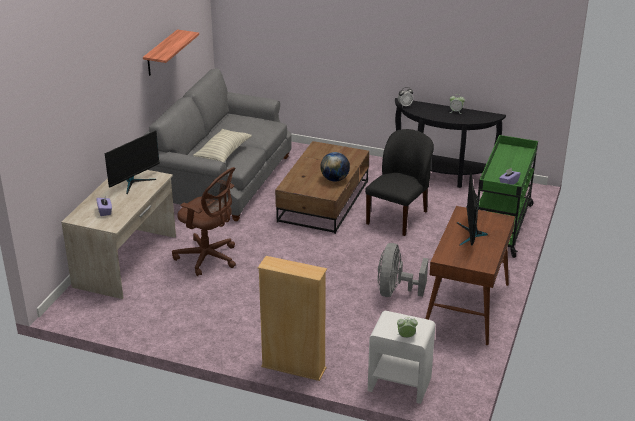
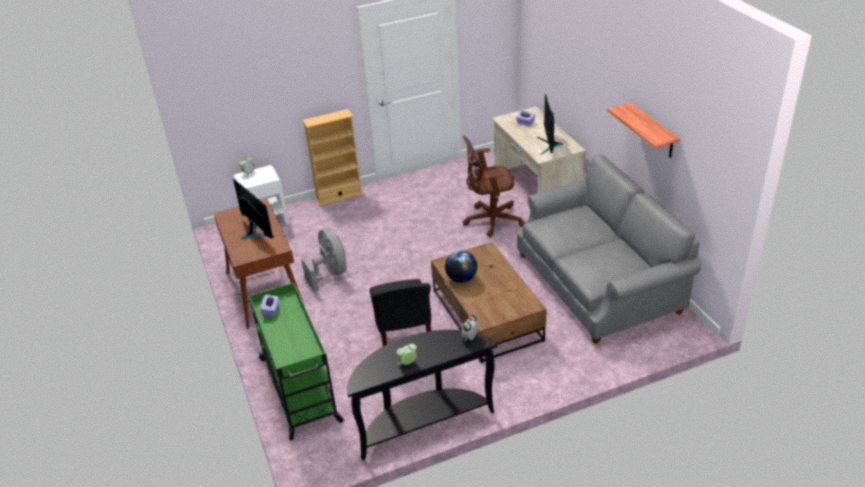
camera: 140 degrees right, 5 degrees up
pillow [193,129,252,163] -> none

